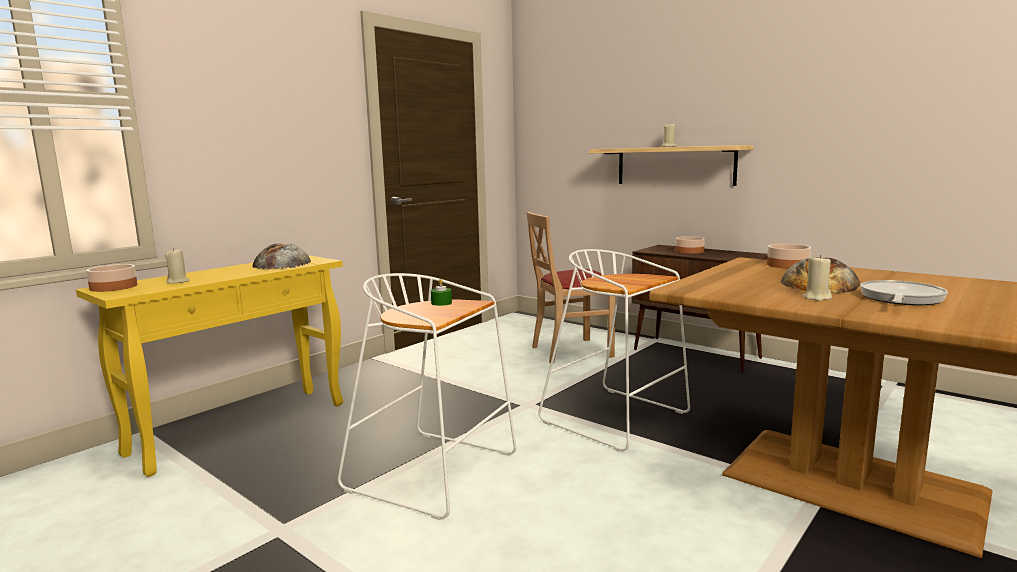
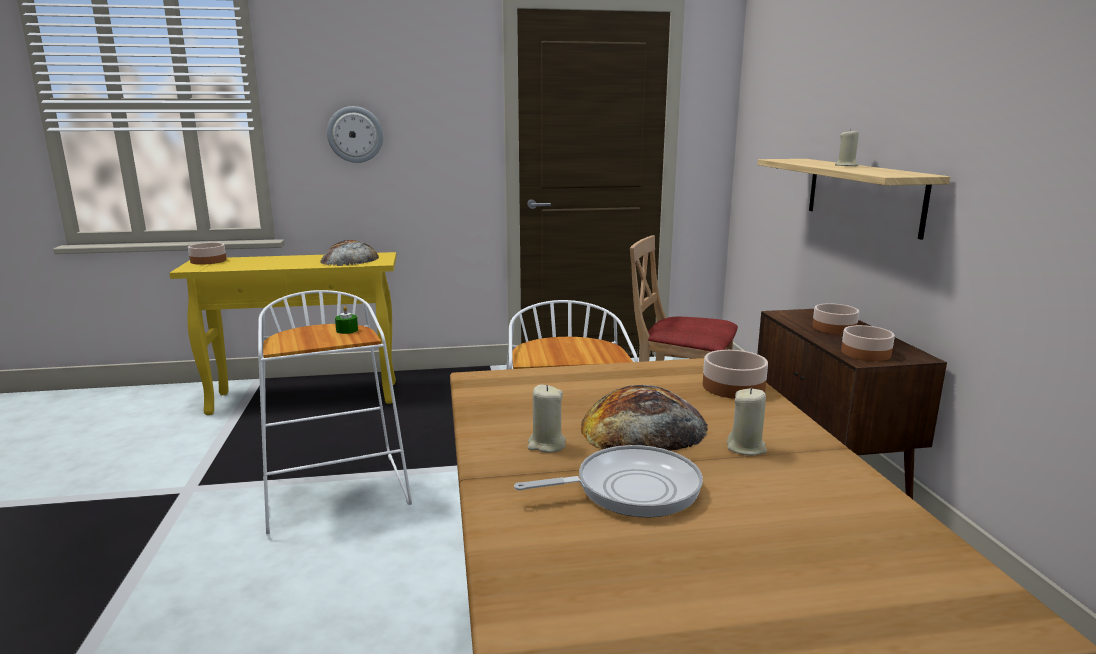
camera: 40 degrees right, 5 degrees up
beige candle [165,248,190,284] -> beige candle moved to [727,388,767,456]
none -> wall clock [327,106,383,163]
none -> bowl [841,325,895,361]

